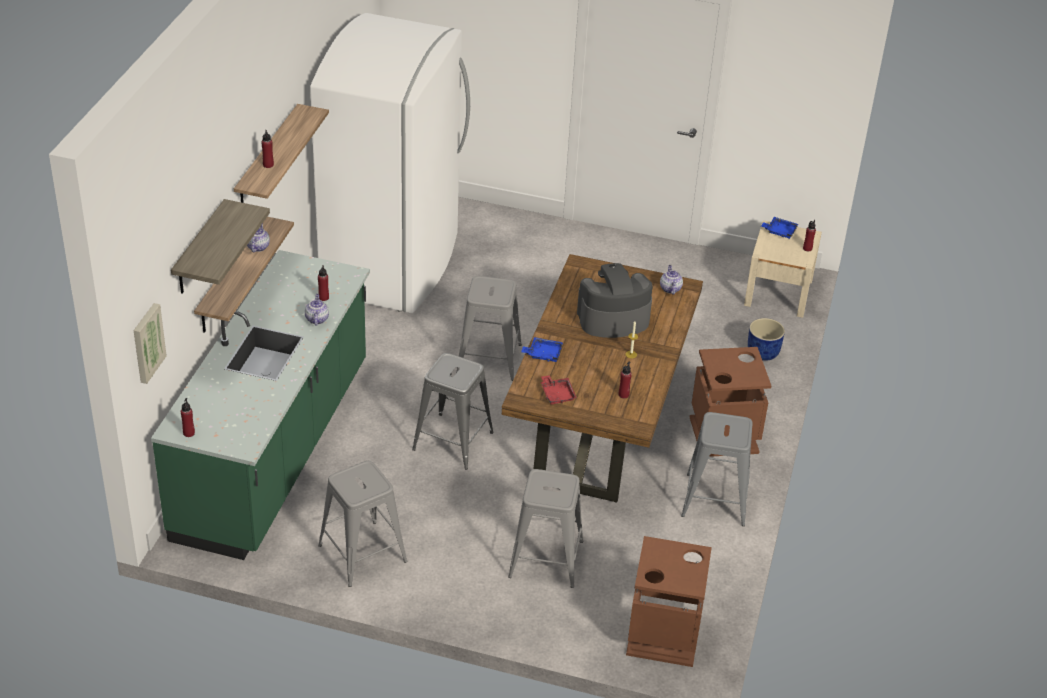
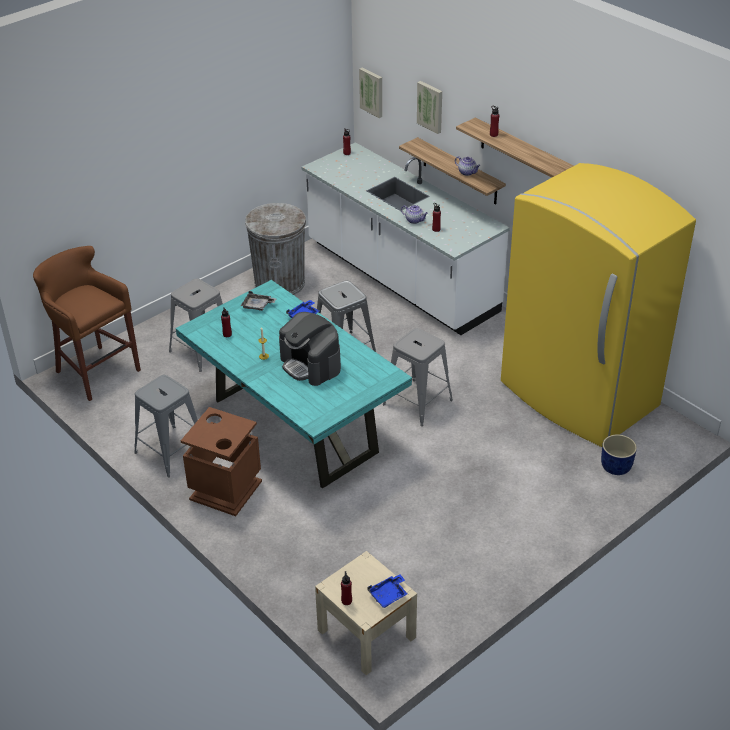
camera: 125 degrees right, 0 degrees up
green counter [151,250,370,560] -> white counter [301,142,510,335]
shelf [171,199,270,294] -> picture [417,81,442,134]
white fridge [310,13,470,313] -> yellow fridge [501,163,696,447]
grey stool [318,461,407,587] -> grey trash can [245,203,306,295]
brown dining table [502,254,703,502] -> turquoise dining table [176,280,412,489]
red tray [541,375,577,405] -> grey tray [241,291,276,311]
coffee machine [577,263,653,338] -> coffee machine turned 120 degrees clockwise [279,312,341,386]
brown trash can [626,536,712,667] -> brown stool [33,246,141,401]
teapot [660,265,683,295] -> none
blue planter [748,318,785,361] -> blue planter moved to [601,435,637,475]

